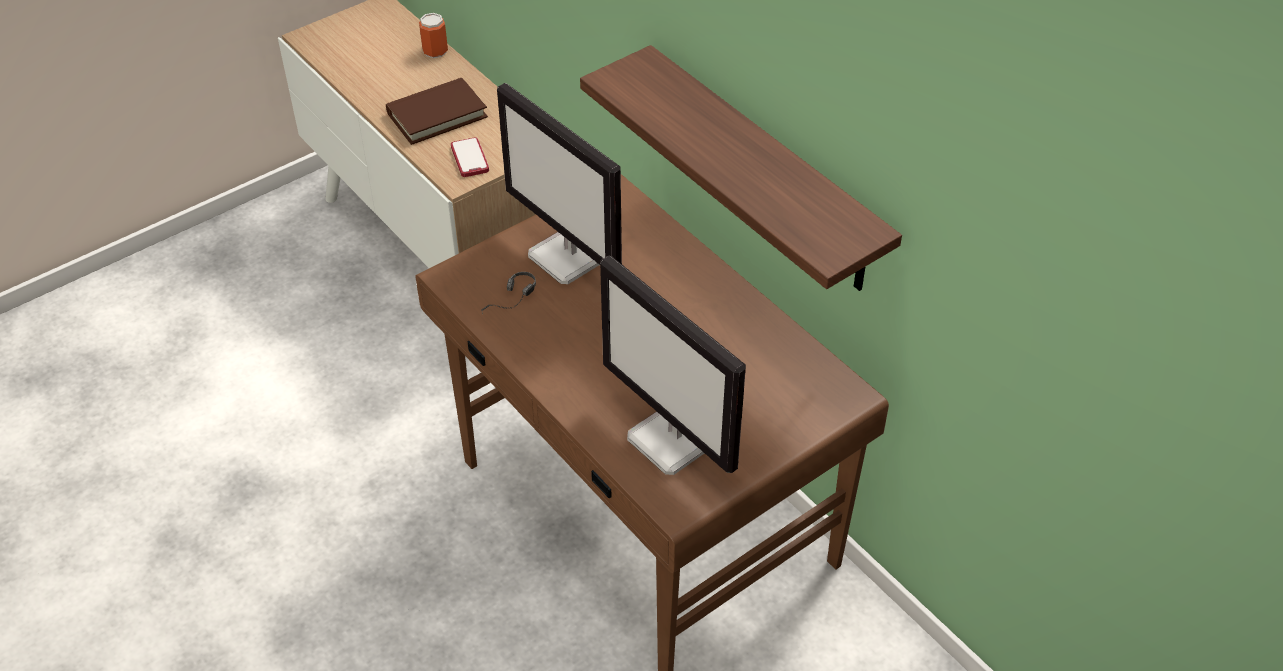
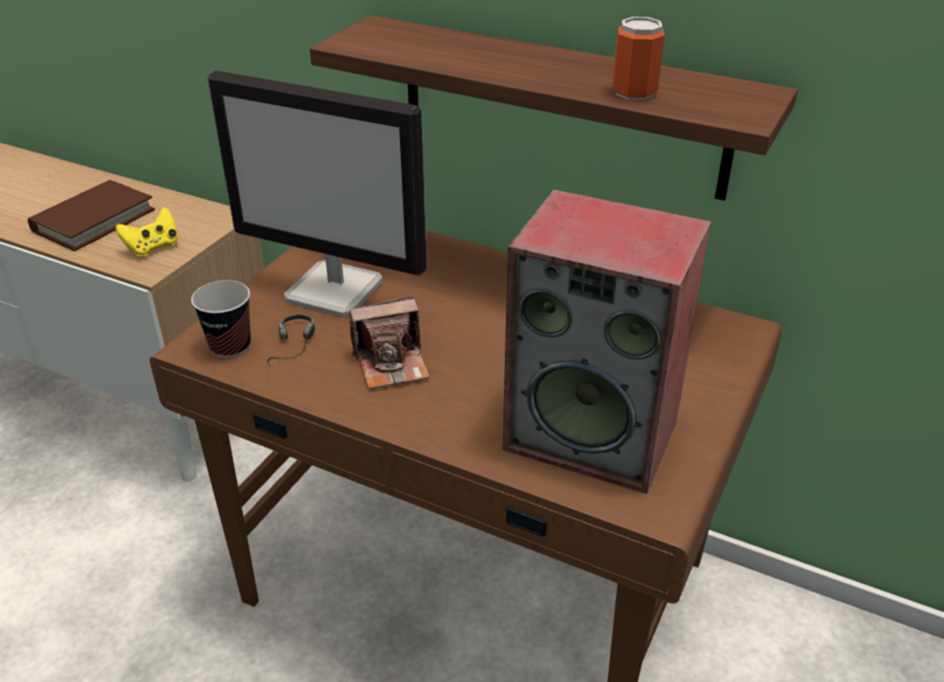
camera: 25 degrees left, 10 degrees down
can [419,13,448,58] -> can moved to [613,17,665,100]
phone [451,137,489,177] -> yellow game controller [115,207,179,257]
monitor [600,256,746,475] -> speaker [503,189,711,494]
none -> cup [191,280,251,358]
none -> camera [349,296,430,389]

